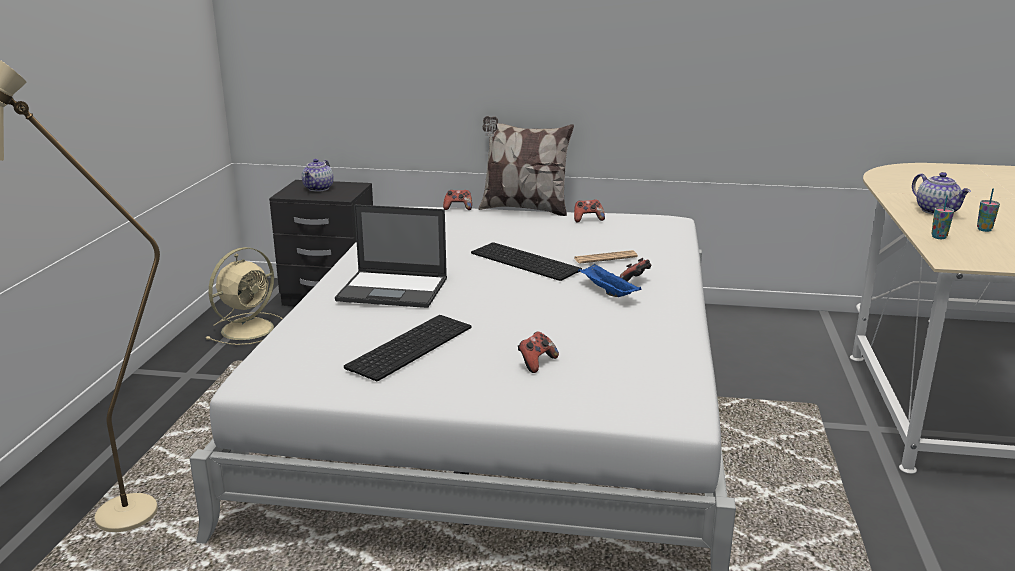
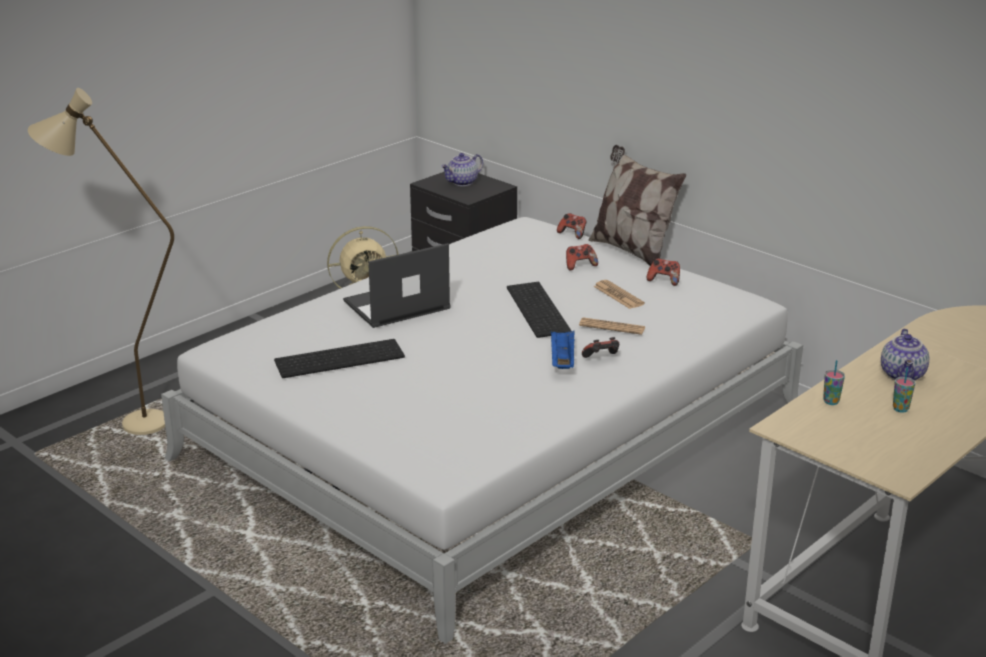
camera: 35 degrees right, 5 degrees up
laptop [335,205,447,308] -> laptop turned 105 degrees clockwise [343,243,451,328]
game controller [518,332,559,373] -> game controller moved to [566,244,598,271]
none -> newspaper [593,280,645,309]

